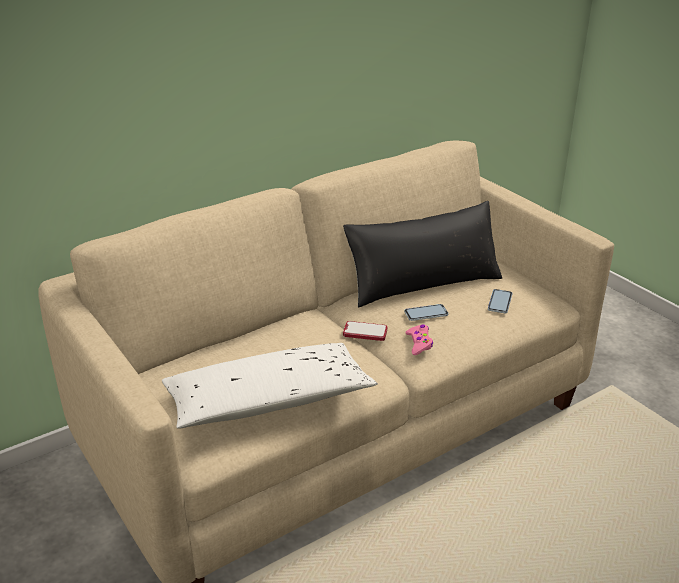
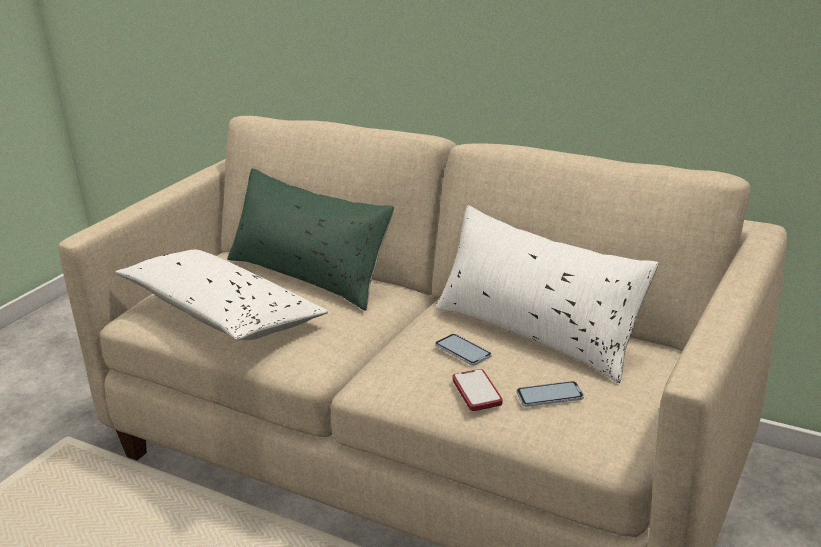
camera: 65 degrees right, 5 degrees down
black pillow [343,201,502,307] -> white pillow [435,205,659,383]
phone [343,321,387,341] -> phone moved to [453,369,502,411]
pink game controller [405,325,433,355] -> none
none -> green pillow [227,168,395,311]

